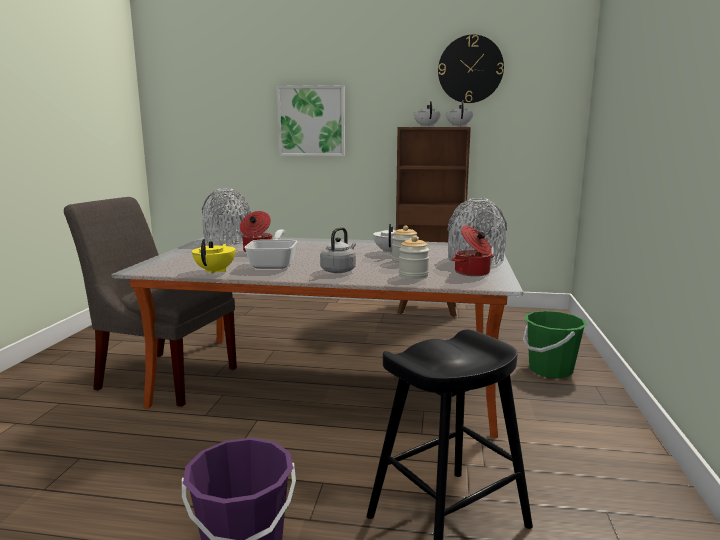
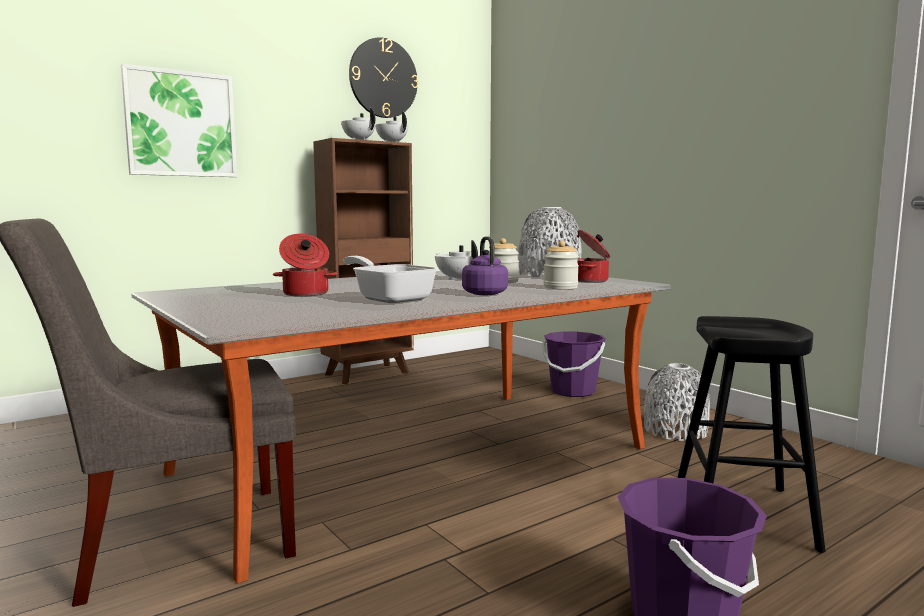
camera: 45 degrees left, 5 degrees down
yellow teapot [192,239,236,274] -> none
grey vase [202,189,251,245] -> grey vase moved to [644,363,710,441]
grey kettle [320,227,356,273] -> purple kettle [462,236,508,295]
green bucket [523,311,587,379] -> purple bucket [542,332,606,397]

